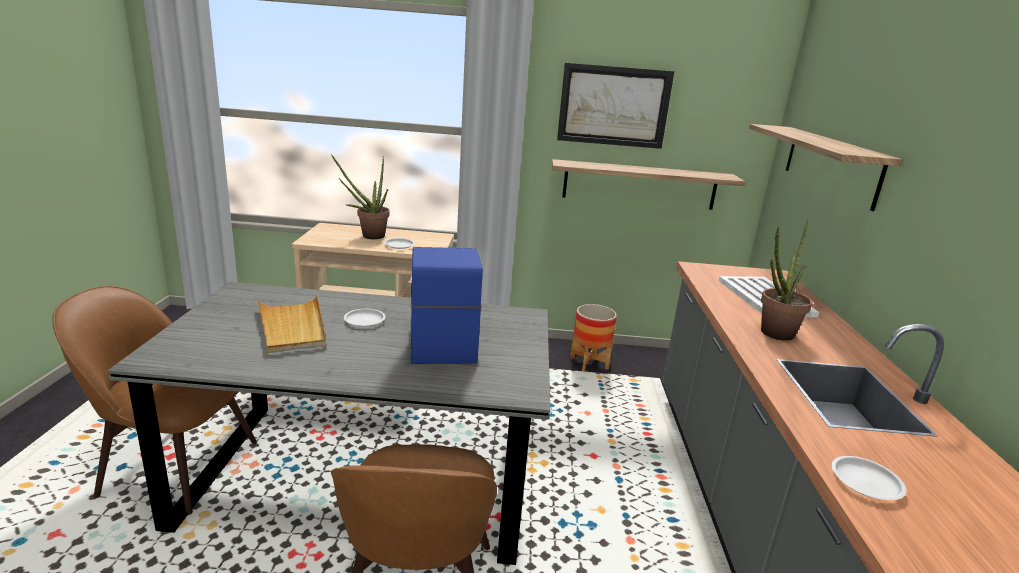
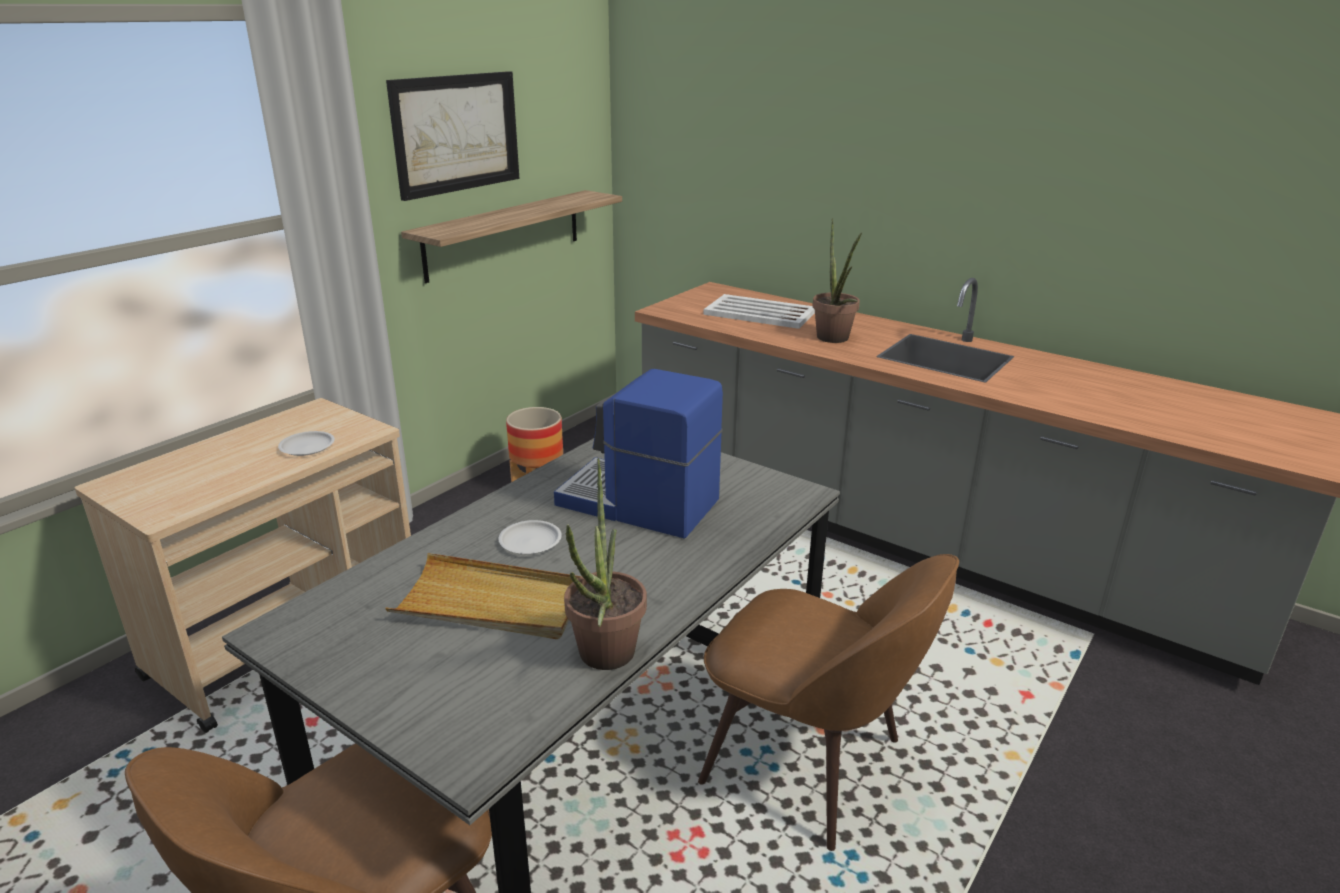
camera: 55 degrees left, 5 degrees up
potted plant [331,154,390,239] -> potted plant moved to [564,458,647,670]
shelf [749,124,903,211] -> none
white plate [832,456,907,500] -> none

